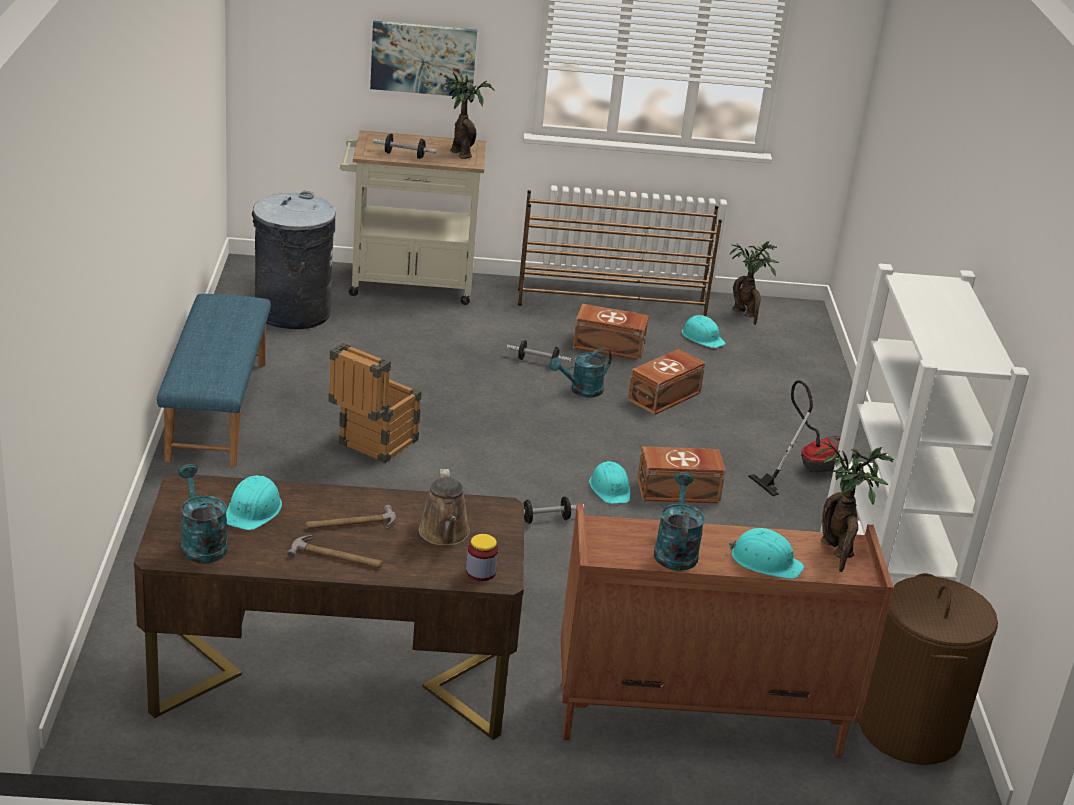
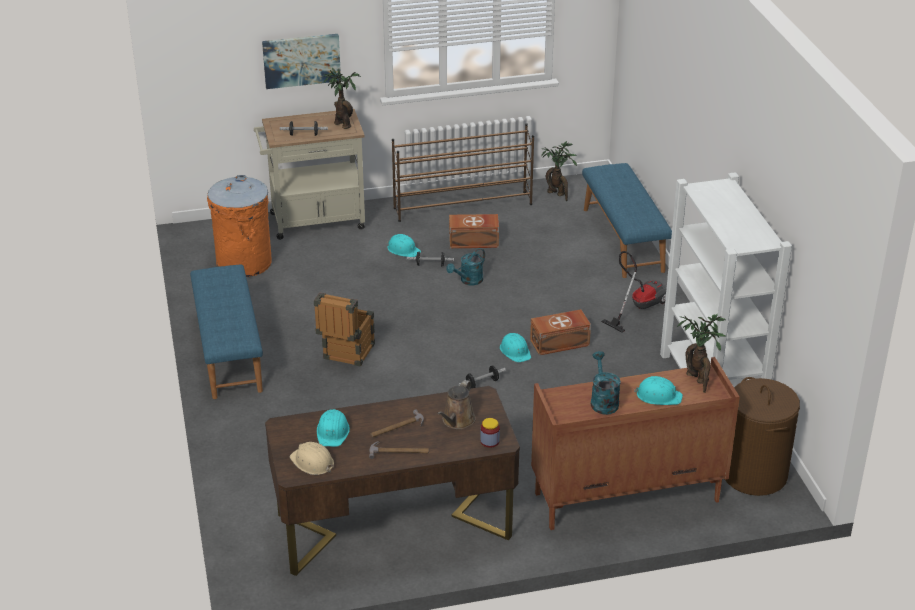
camera: 10 degrees left, 5 degrees up
turquoise watering can [178,464,228,564] -> beige hard hat [290,442,334,475]
grey trash can [252,191,336,329] -> orange trash can [207,175,271,277]
brown watering can [419,469,470,546] -> brown watering can turned 45 degrees clockwise [437,380,476,429]
brown storage box [628,349,705,415] -> none
turquoise hard hat [682,315,726,348] -> turquoise hard hat moved to [387,234,421,257]
none -> blue bench [582,163,672,278]

